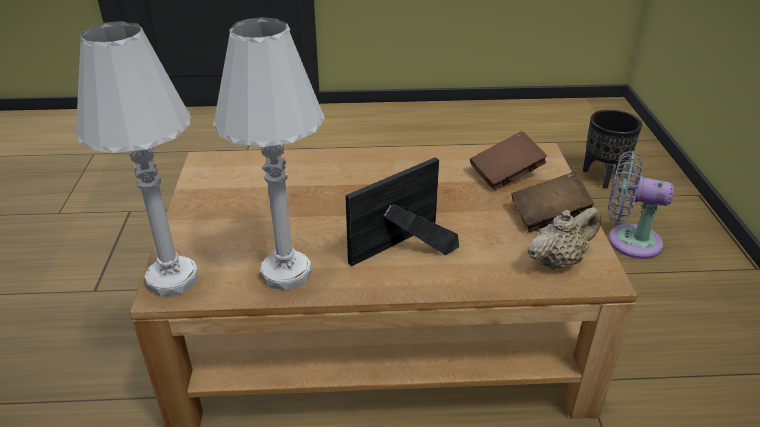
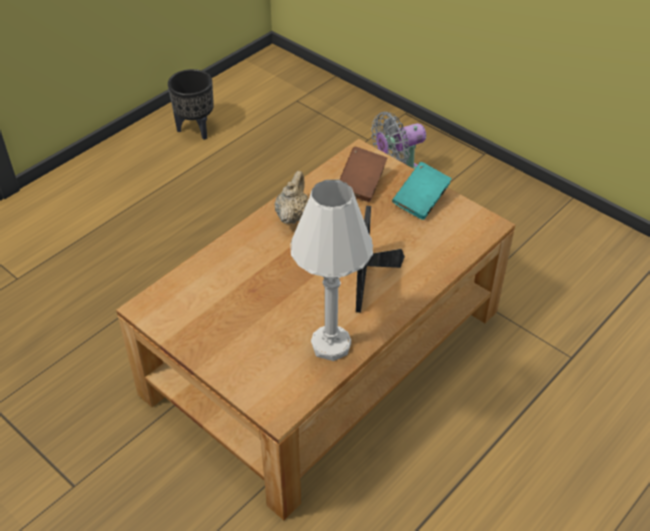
camera: 45 degrees left, 10 degrees up
white table lamp [75,21,198,297] -> none
brown book [511,172,595,232] -> turquoise book [392,162,452,220]
beige teapot [528,207,601,270] -> beige teapot moved to [274,171,308,224]
black planter [583,110,642,189] -> black planter moved to [168,69,214,140]

